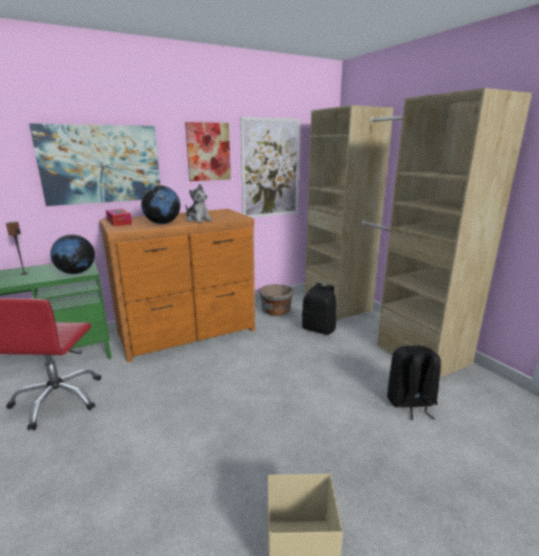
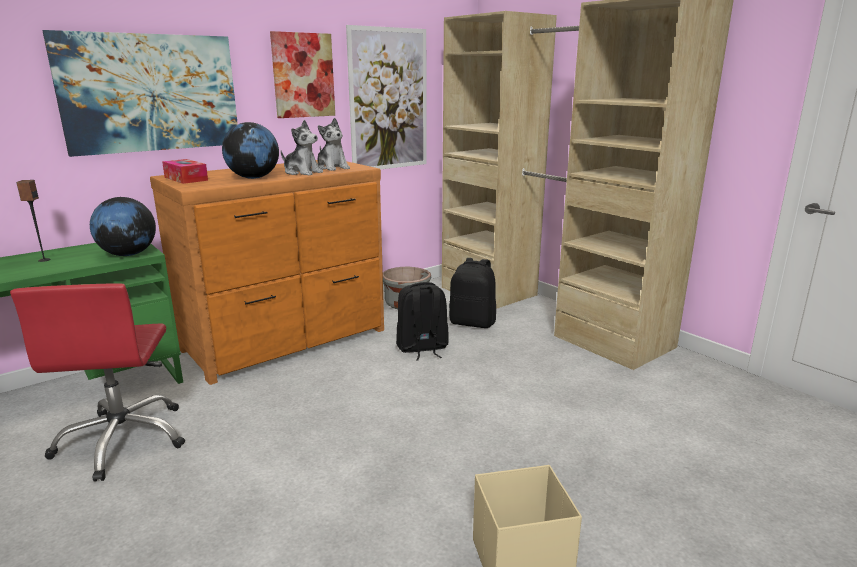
camera: 10 degrees left, 0 degrees up
black backpack [387,346,441,420] -> black backpack moved to [396,282,449,361]
none -> plush toy [317,118,350,171]

